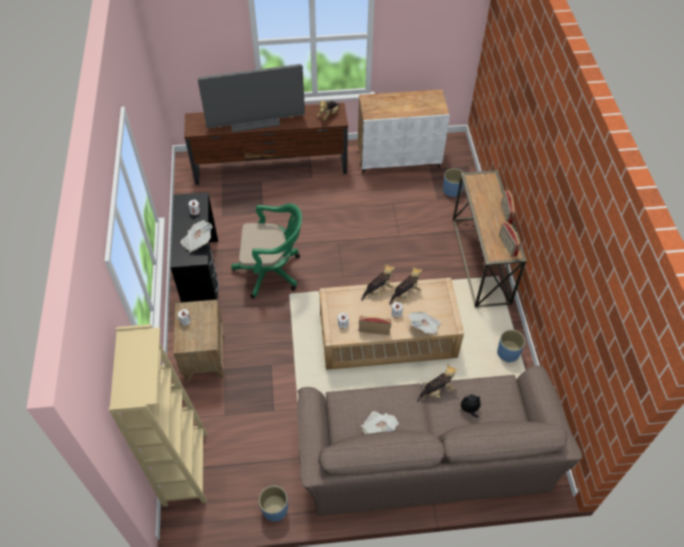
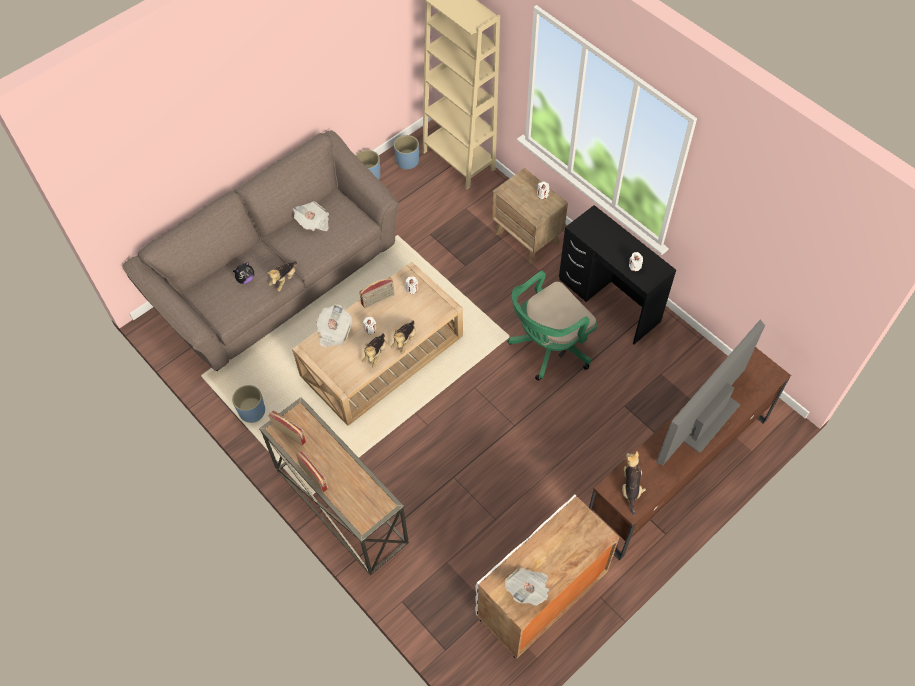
camera: 145 degrees right, 5 degrees up
newspaper [181,220,212,253] -> newspaper moved to [505,567,549,605]
blue planter [443,168,464,197] -> blue planter moved to [394,135,419,170]

